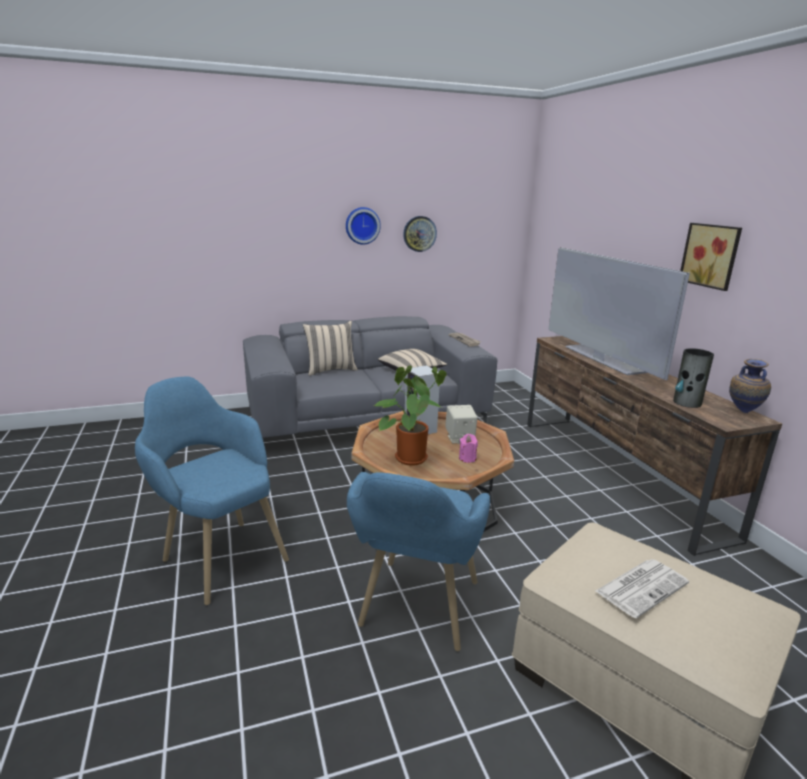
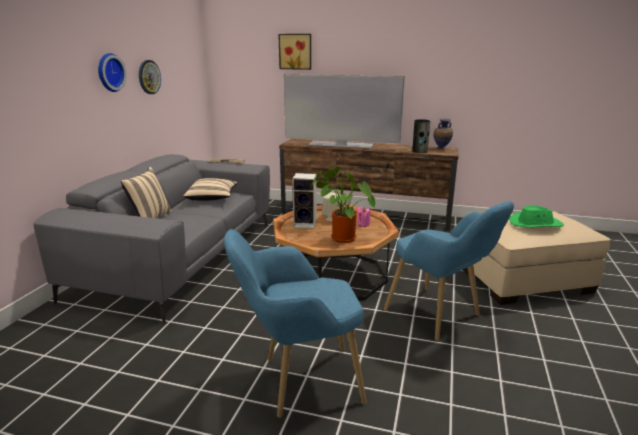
camera: 55 degrees left, 0 degrees up
newspaper [596,559,689,618] -> green hat [509,205,564,228]
picture [680,223,742,291] -> picture moved to [278,34,311,70]

